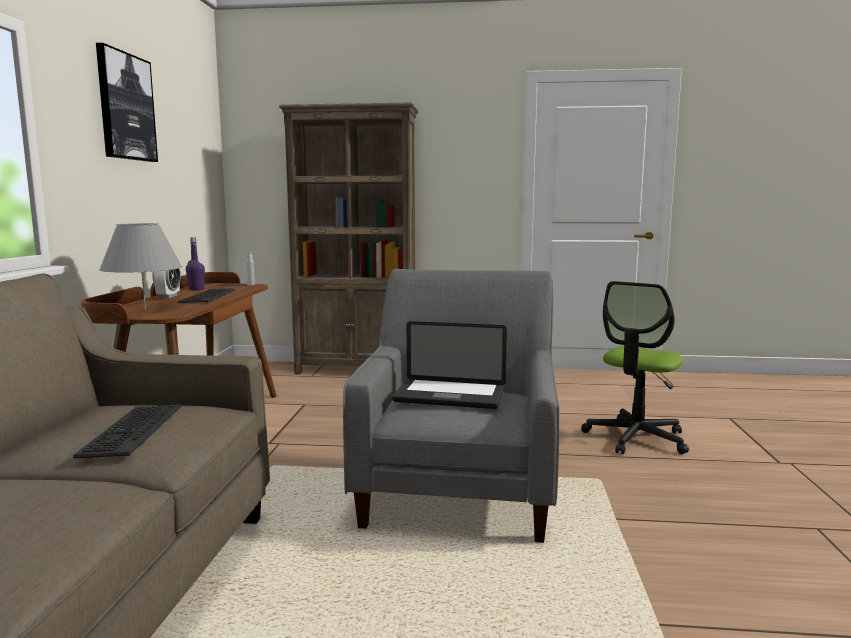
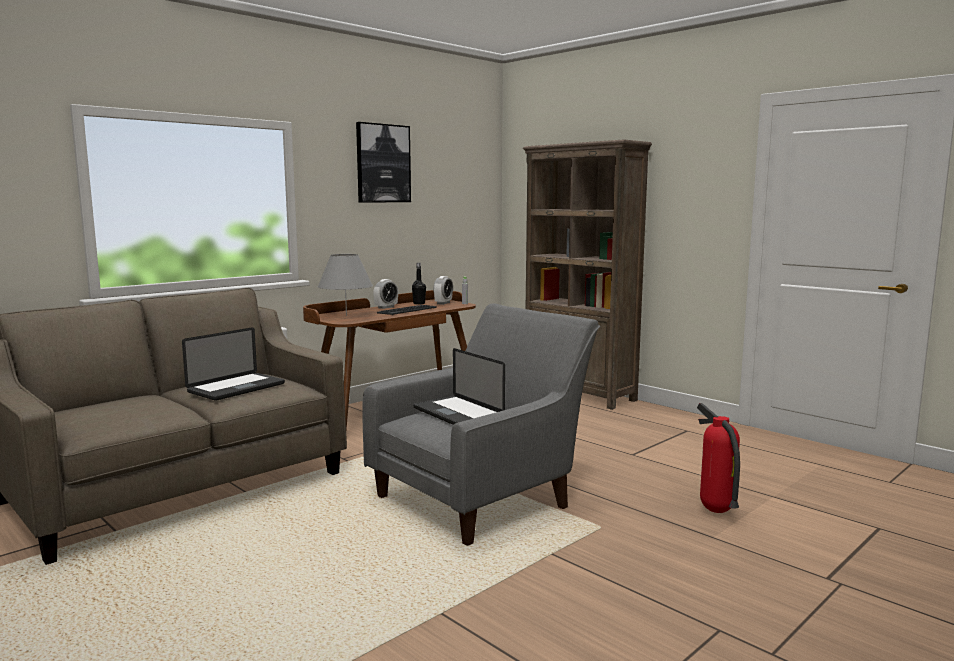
camera: 40 degrees right, 0 degrees up
keyboard [73,404,181,458] -> laptop [182,327,285,401]
purple bottle [186,238,205,290] -> black bottle [412,263,426,305]
office chair [581,281,689,454] -> fire extinguisher [697,403,740,513]
none -> alarm clock [433,276,453,305]

